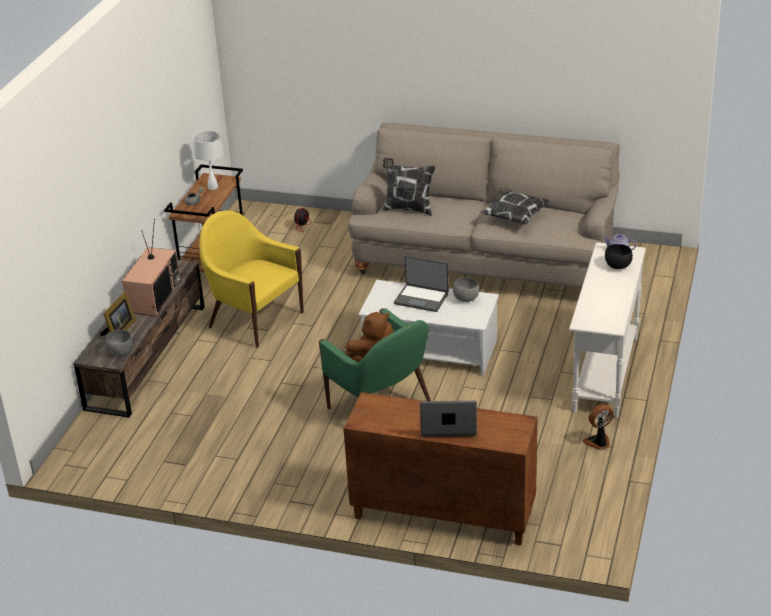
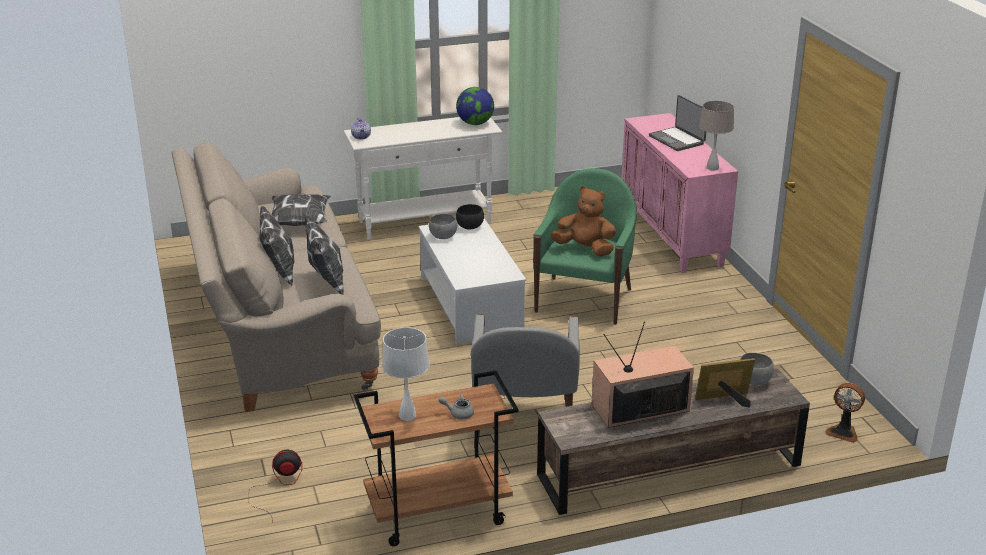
camera: 125 degrees left, 5 degrees down
yellow armchair [199,210,304,348] -> grey armchair [471,314,580,448]
brown cabinet [343,392,537,546] -> pink cabinet [622,113,738,273]
laptop [394,256,449,312] -> none
fan [583,404,613,450] -> fan moved to [825,383,865,443]
black bowl [605,244,633,269] -> black bowl moved to [456,204,484,229]
none -> pillow [259,206,295,286]
none -> globe [456,87,494,125]
none -> beige table lamp [699,101,734,171]

